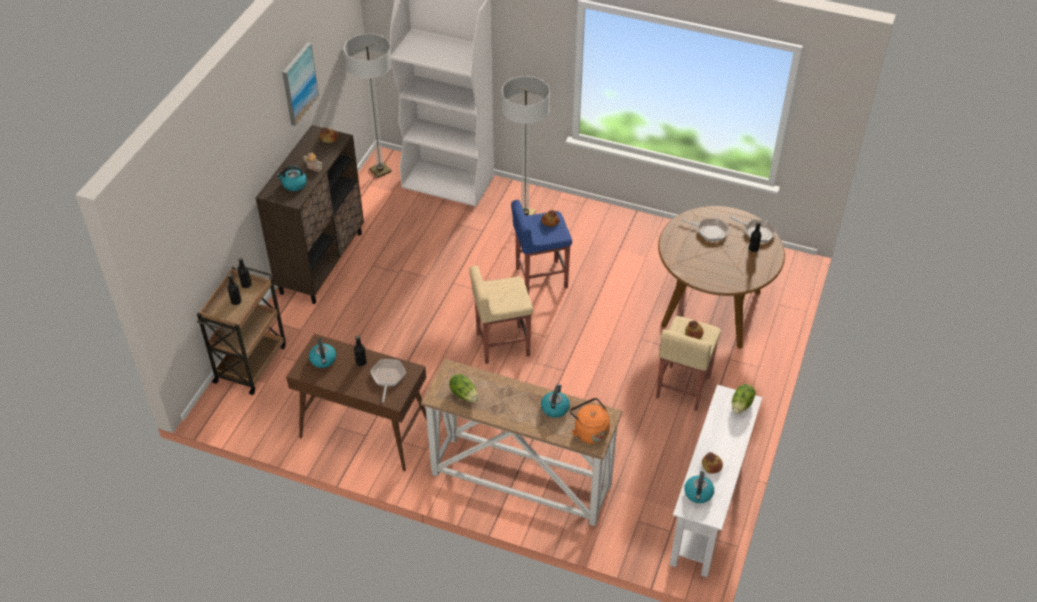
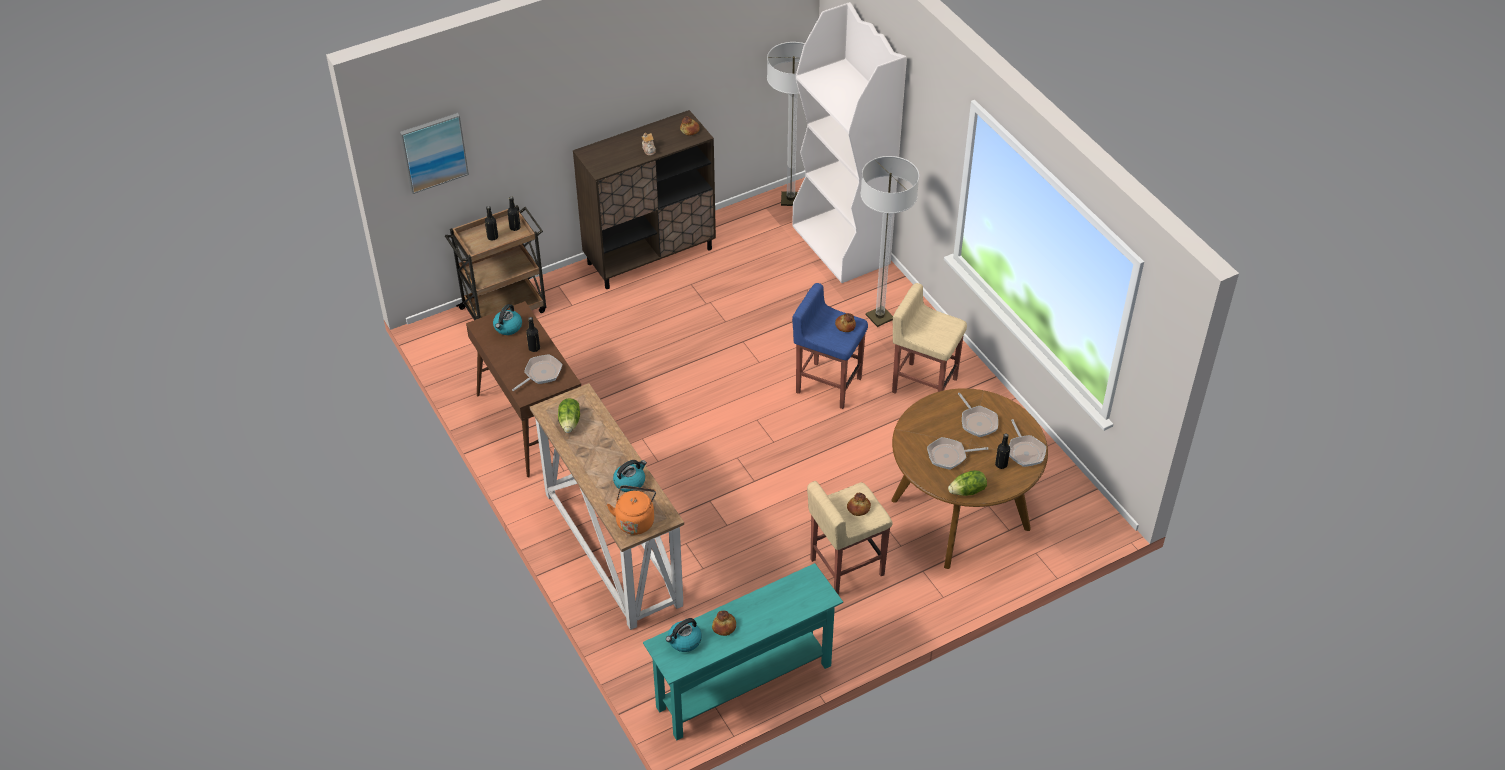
camera: 40 degrees right, 0 degrees up
kettle [276,165,307,191] -> none
picture [282,42,319,126] -> picture moved to [400,113,469,194]
beige stool [469,265,533,364] -> beige stool moved to [892,283,967,394]
white console table [670,385,762,577] -> turquoise console table [643,563,843,740]
lettuce [732,384,756,414] -> lettuce moved to [948,470,987,496]
none -> frying pan [927,437,988,470]

